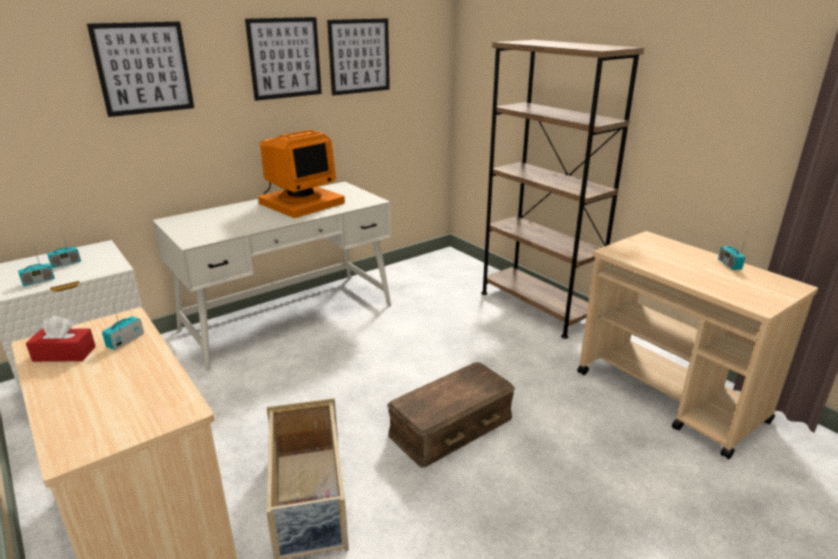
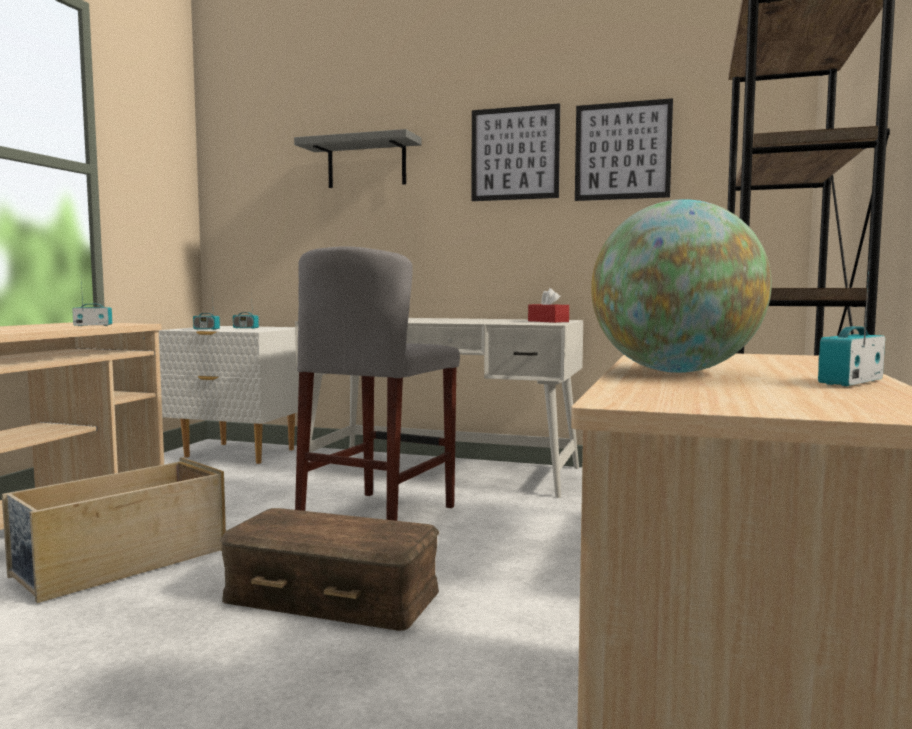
camera: 55 degrees right, 20 degrees down
red tissue box [26,316,96,362] -> red tissue box moved to [528,288,569,323]
picture [87,21,194,117] -> grey shelf [294,129,422,188]
monitor [258,130,345,218] -> none
none -> grey stool [295,246,460,521]
none -> globe [591,199,772,373]

